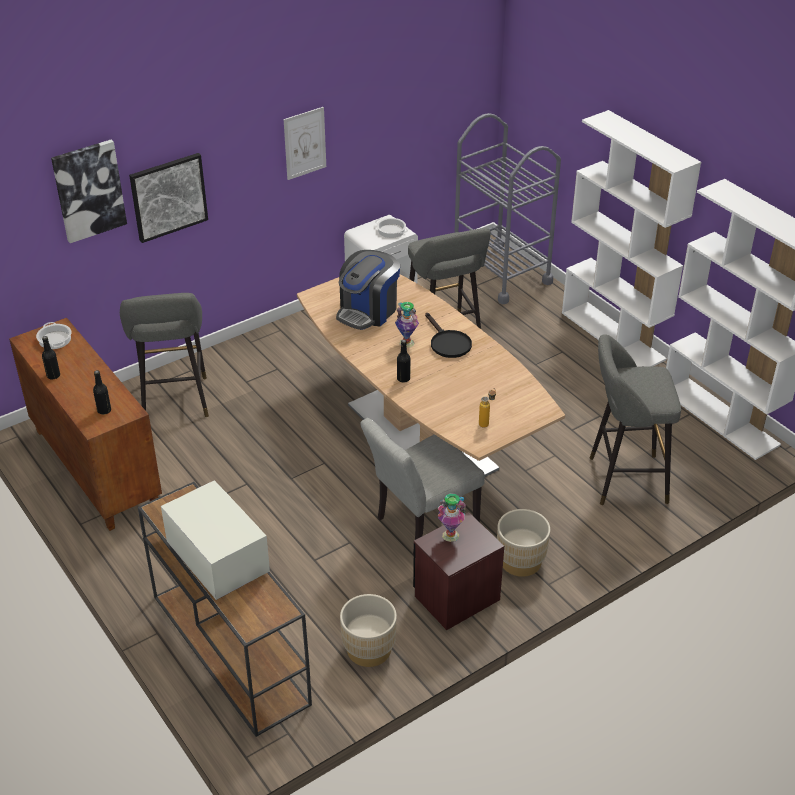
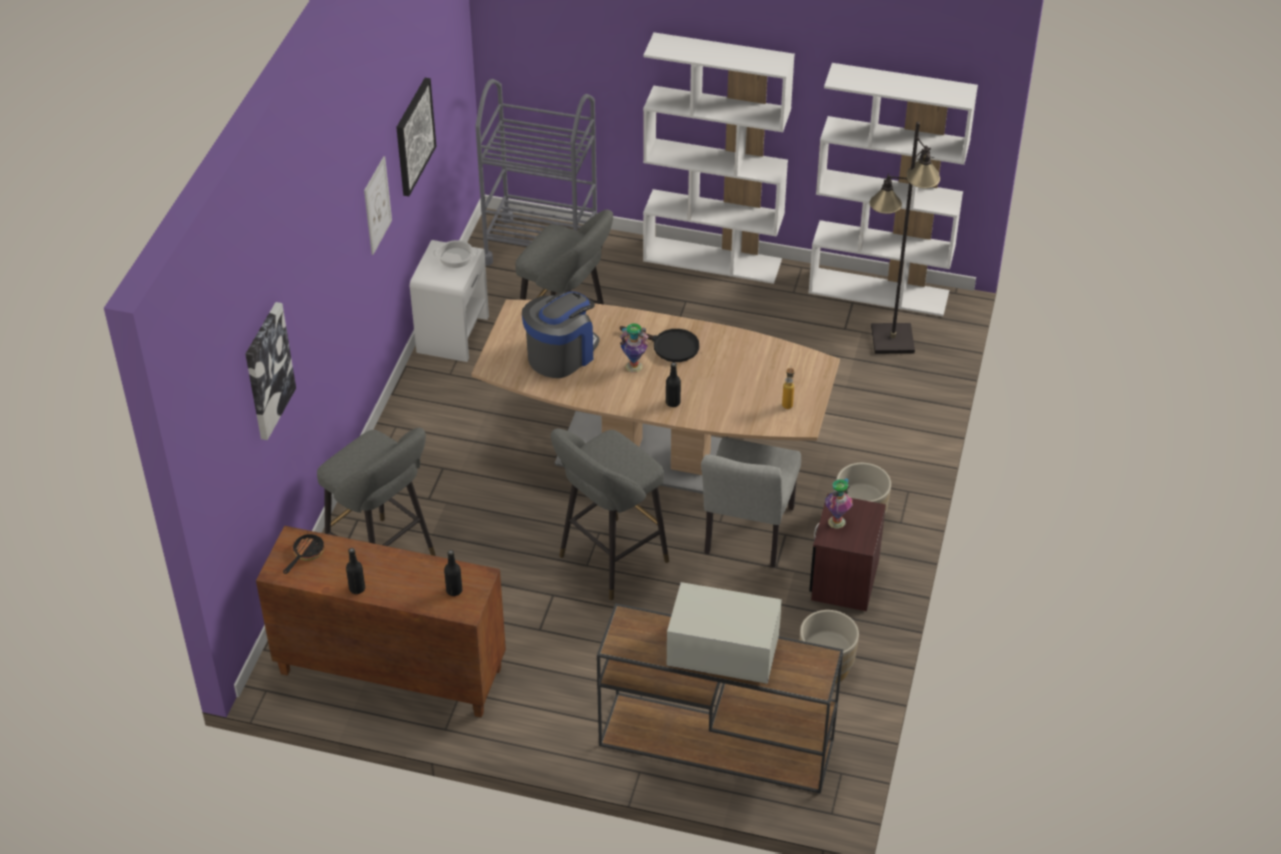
camera: 40 degrees left, 5 degrees up
cooking pot [36,322,71,349] -> frying pan [283,532,324,574]
picture [129,153,208,243] -> picture moved to [396,78,436,196]
coffee machine [336,250,400,330] -> coffee machine turned 135 degrees counterclockwise [522,291,600,378]
grey stool [590,334,681,505] -> grey stool moved to [551,428,669,600]
none -> black floor lamp [869,122,940,354]

